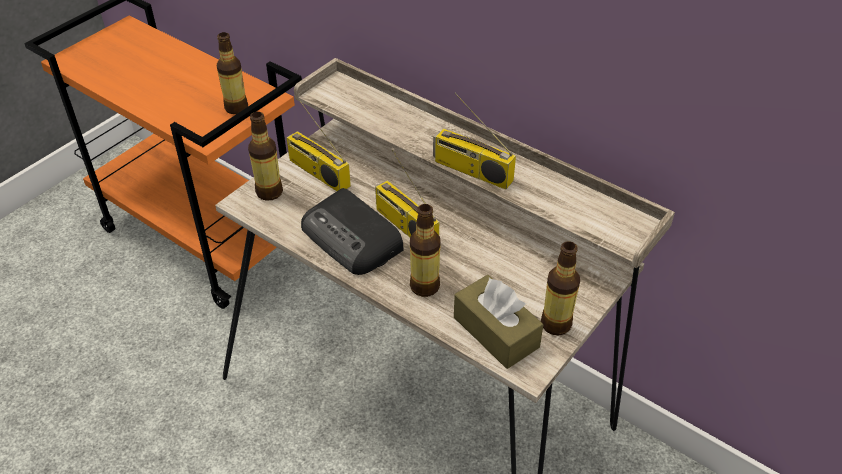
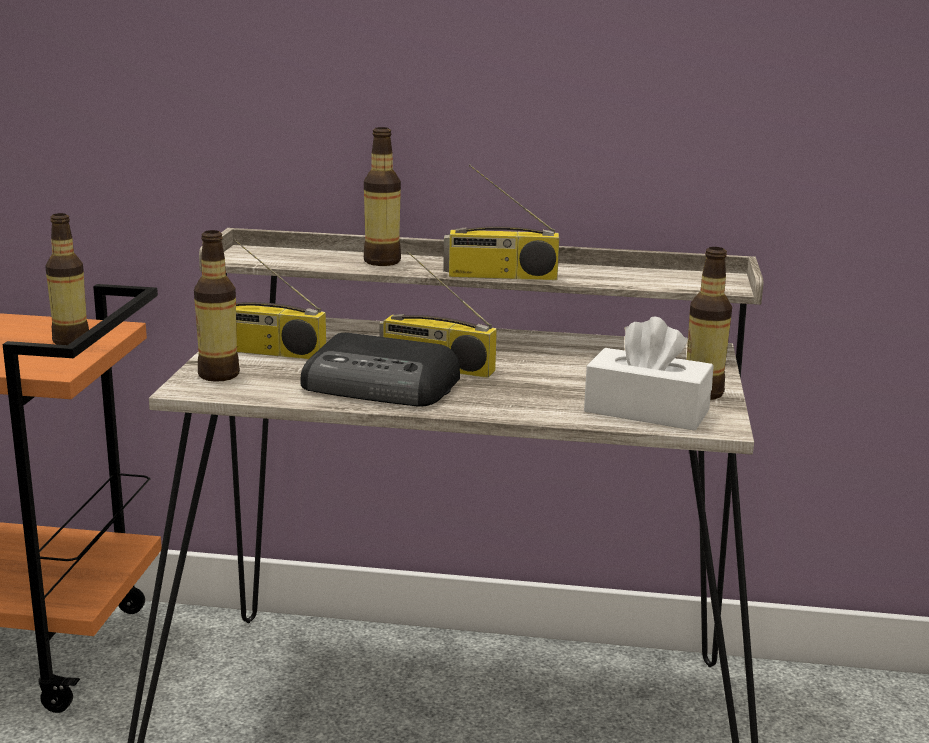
camera: 30 degrees left, 25 degrees down
bottle [410,204,441,297] -> bottle moved to [364,127,401,266]
brown tissue box [454,275,543,369] -> white tissue box [584,317,714,431]

